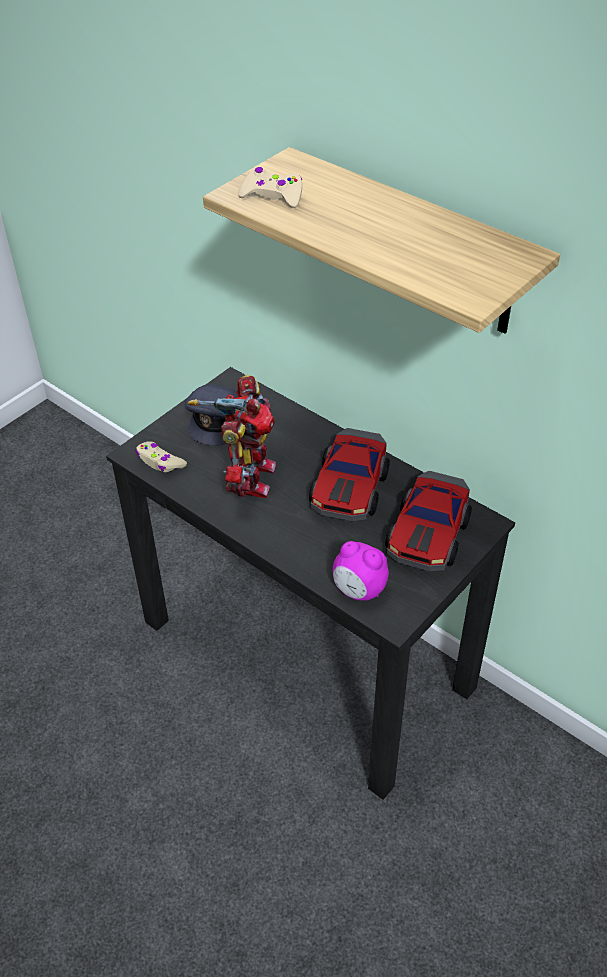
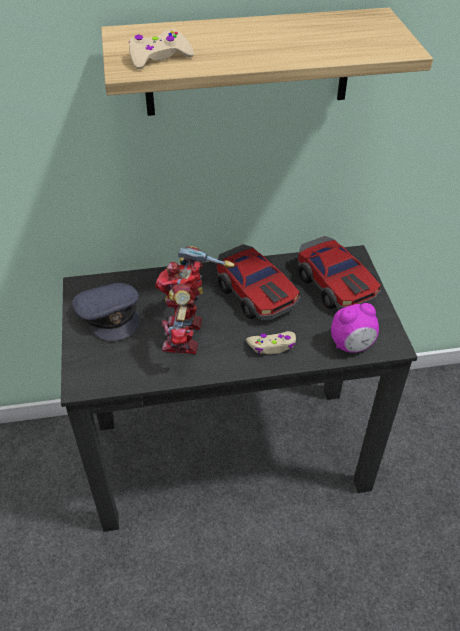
camera: 50 degrees left, 0 degrees up
beige game controller [135,441,187,472] -> beige game controller moved to [246,331,296,354]
toy robot [188,375,277,498] -> toy robot turned 135 degrees counterclockwise [155,246,235,354]

